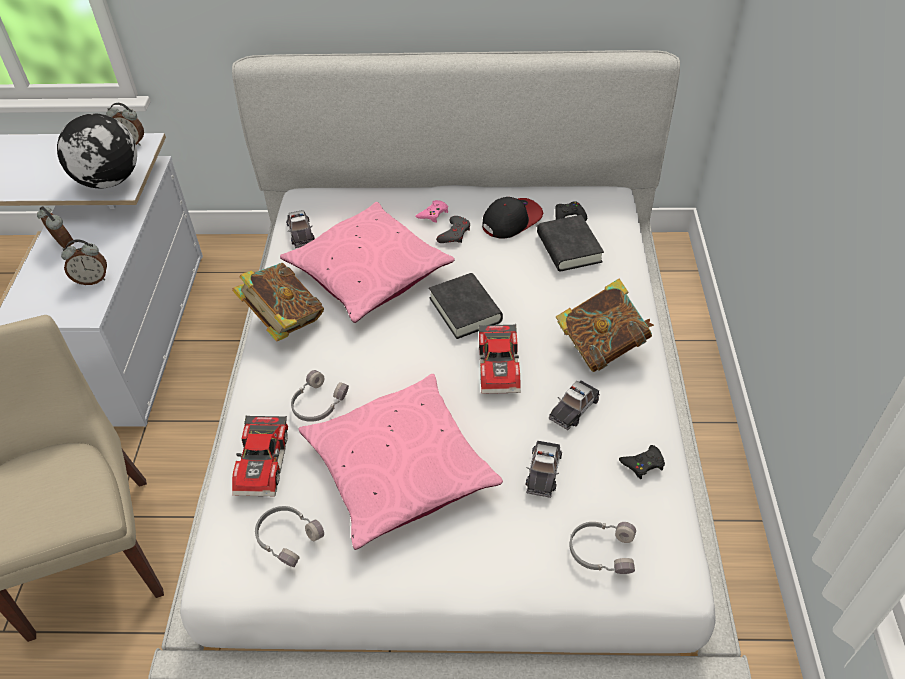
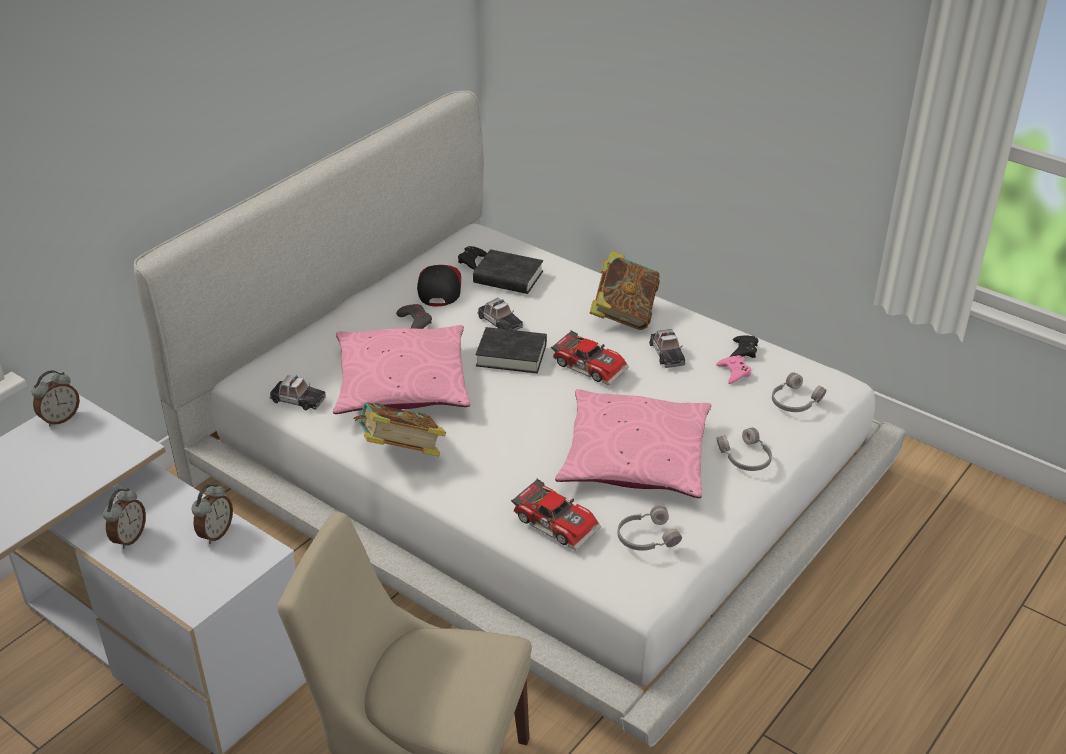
camera: 55 degrees left, 10 degrees down
alarm clock [37,206,74,248] -> alarm clock turned 120 degrees clockwise [103,488,146,549]
globe [57,113,137,188] -> none
grey headphones [291,370,349,422] -> grey headphones moved to [717,427,772,471]
pink game controller [415,200,448,222] -> pink game controller moved to [716,355,751,384]
toy car [526,441,562,498] -> toy car moved to [477,298,523,330]

